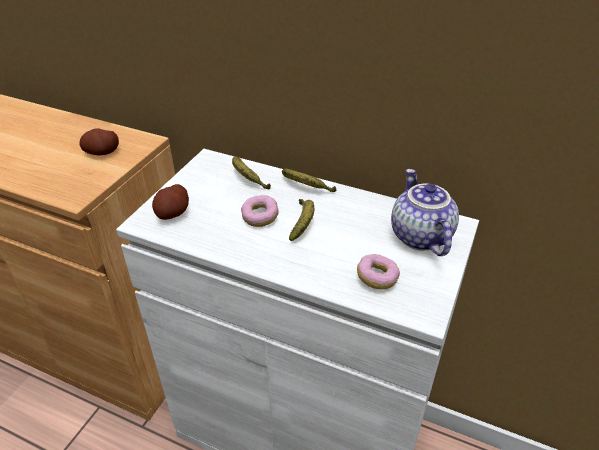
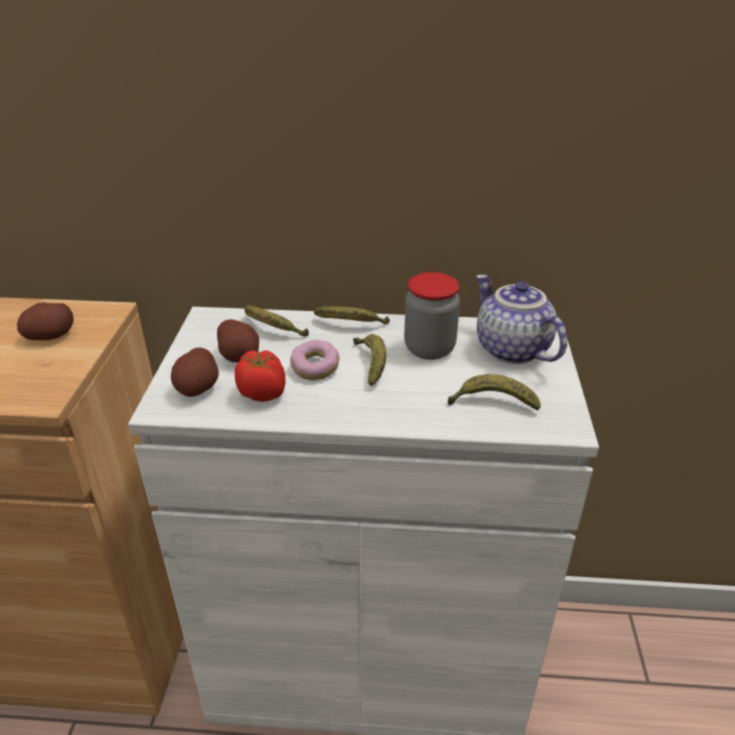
camera: 20 degrees left, 5 degrees down
donut [357,254,400,289] -> banana [448,374,541,410]
none -> potato [217,319,259,363]
none -> tomato [235,350,285,402]
none -> jar [404,272,460,360]

